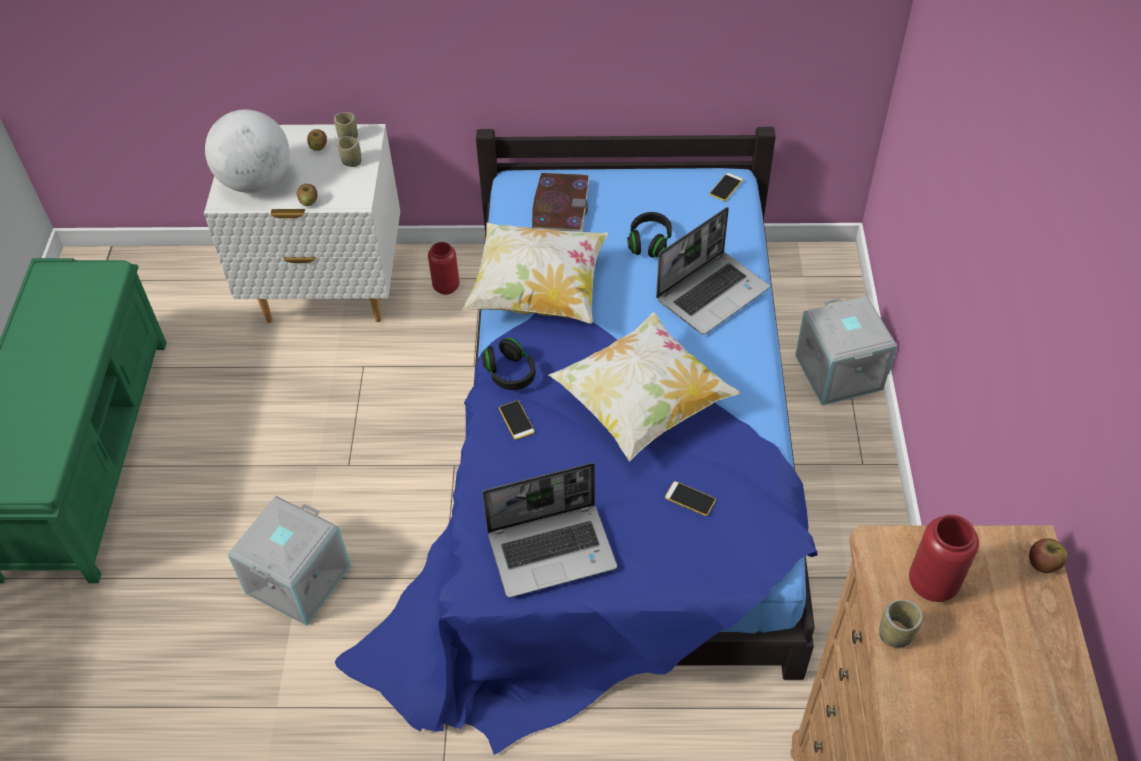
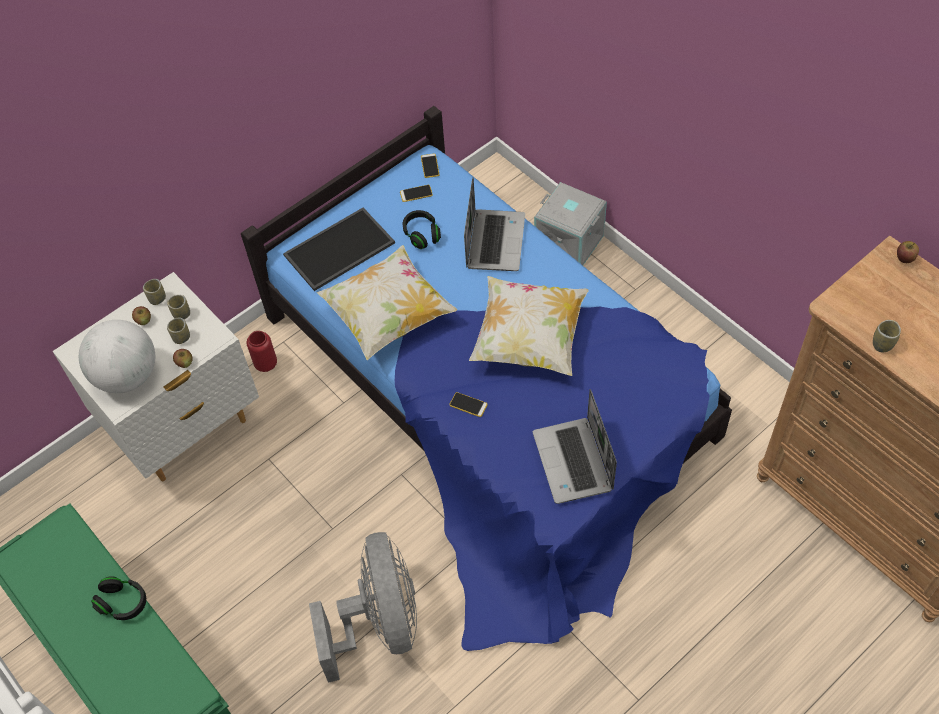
camera: 40 degrees left, 5 degrees up
grey storage box [227,496,351,626] -> grey fan [309,532,417,683]
black headphones [482,338,536,390] -> black headphones moved to [91,576,146,620]
laptop [482,463,617,598] -> laptop turned 135 degrees clockwise [533,389,617,504]
book [532,173,589,232] -> tray [283,208,395,291]
phone [665,481,716,516] -> phone moved to [400,185,433,202]
red vase [909,515,979,602] -> none
none -> cup [167,318,190,344]

